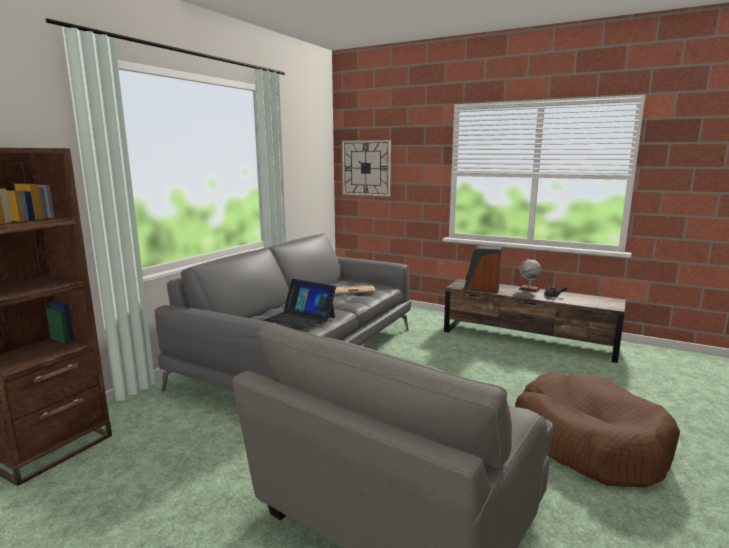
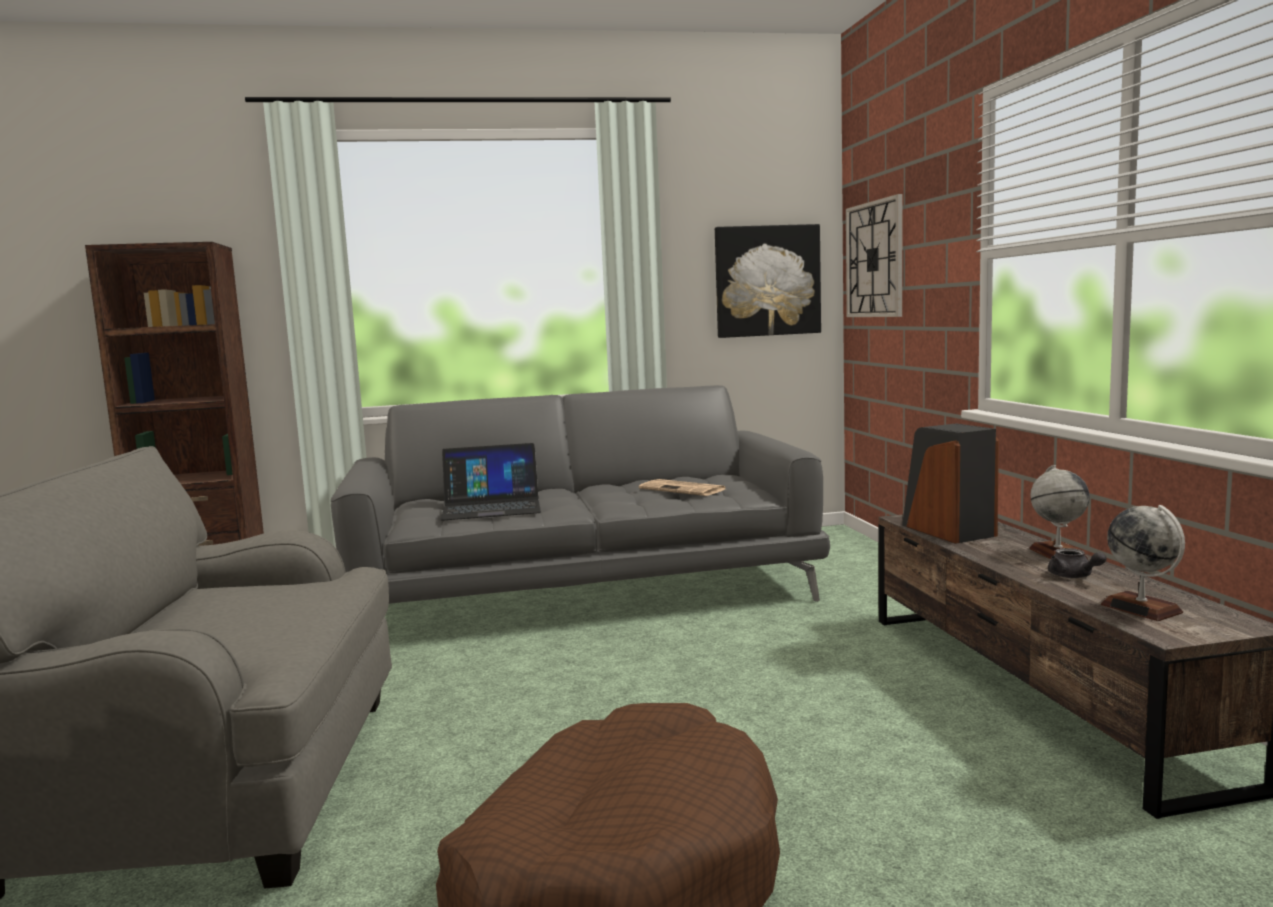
camera: 50 degrees right, 5 degrees down
laptop [262,279,336,332] -> laptop turned 90 degrees counterclockwise [440,443,541,520]
none -> picture [715,224,821,338]
none -> globe [1101,505,1185,621]

